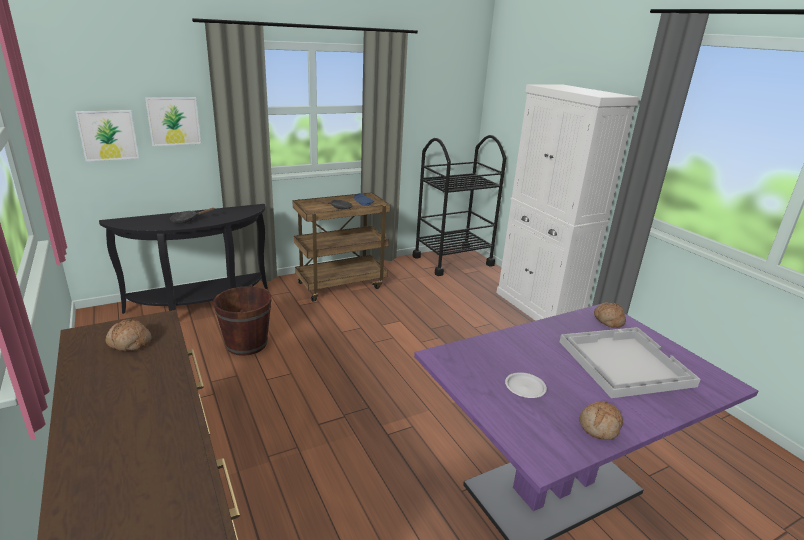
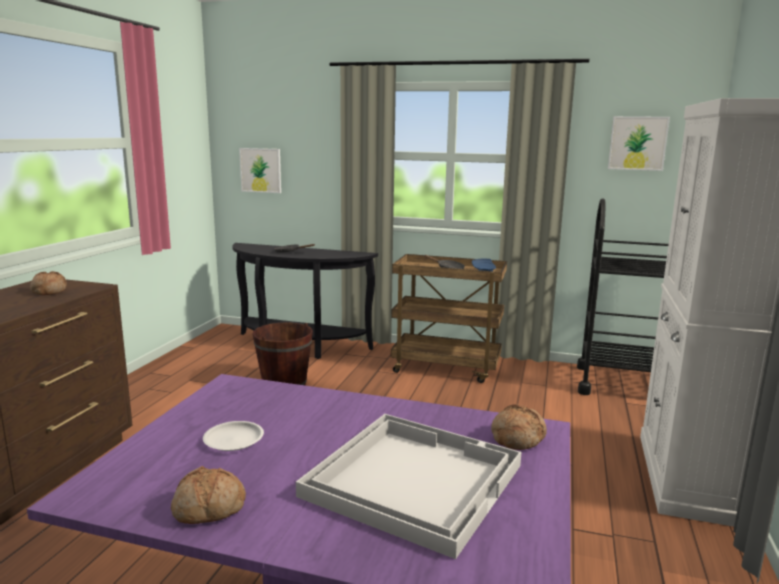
camera: 45 degrees right, 10 degrees down
picture [145,97,201,146] -> picture moved to [608,116,670,171]

